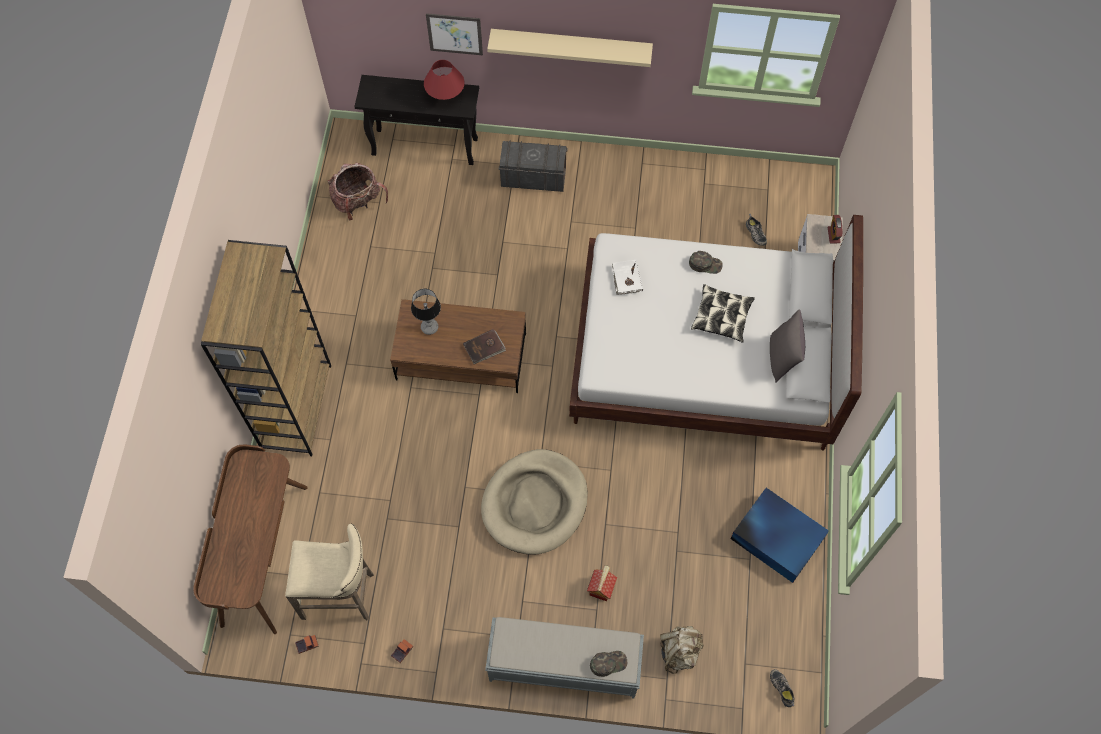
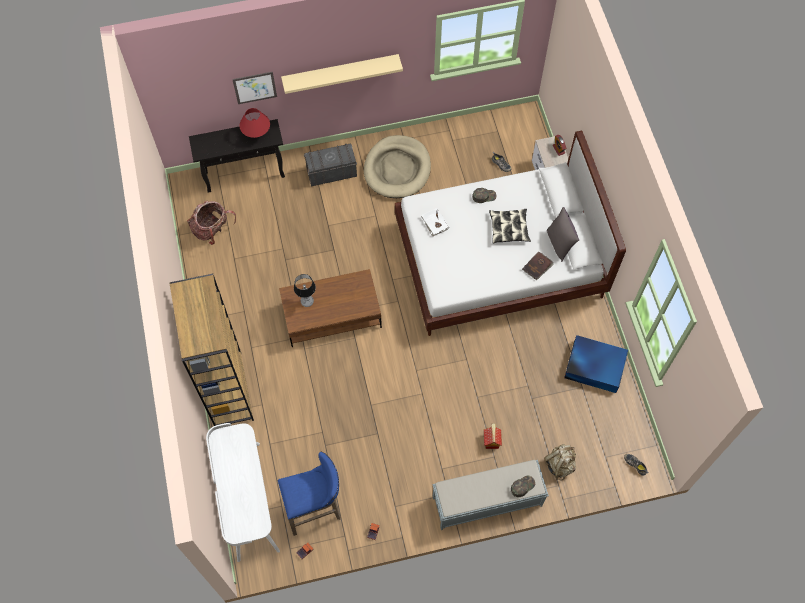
camera: 20 degrees left, 0 degrees up
brown desk [193,445,308,634] -> white desk [206,423,280,562]
beige stool [285,524,374,620] -> blue stool [278,452,341,536]
brown book [463,329,506,364] -> brown book moved to [522,251,554,280]
beige dog bed [481,449,588,555] -> beige dog bed moved to [364,135,431,198]

